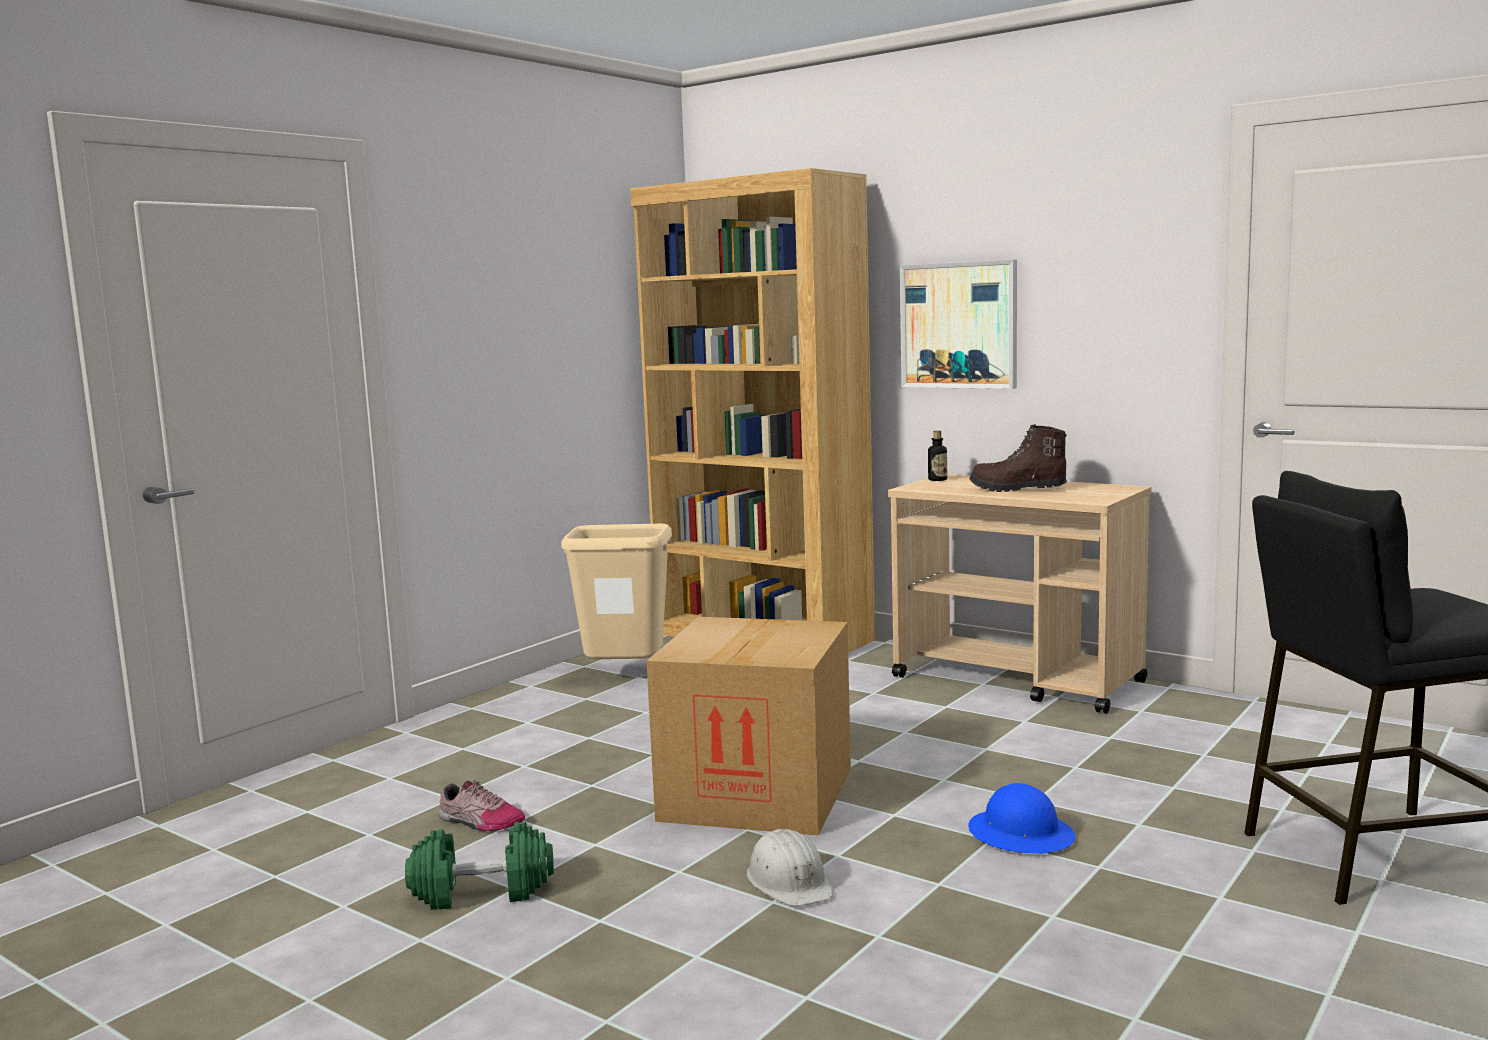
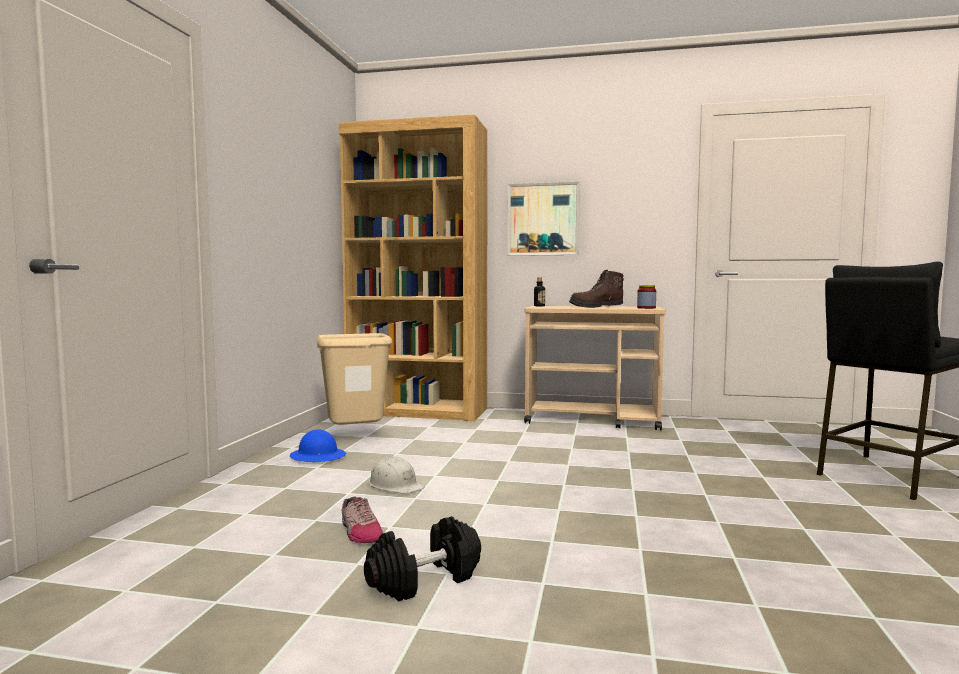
camera: 25 degrees left, 5 degrees down
green dumbbell [405,822,554,910] -> black dumbbell [364,516,481,602]
shoe [439,780,525,831] -> shoe turned 60 degrees clockwise [341,496,383,543]
cardboard box [646,617,851,836] -> none
white hard hat [746,829,833,907] -> white hard hat moved to [369,456,424,494]
blue hard hat [968,783,1076,854] -> blue hard hat moved to [290,430,346,462]
none -> jar [637,285,656,309]

